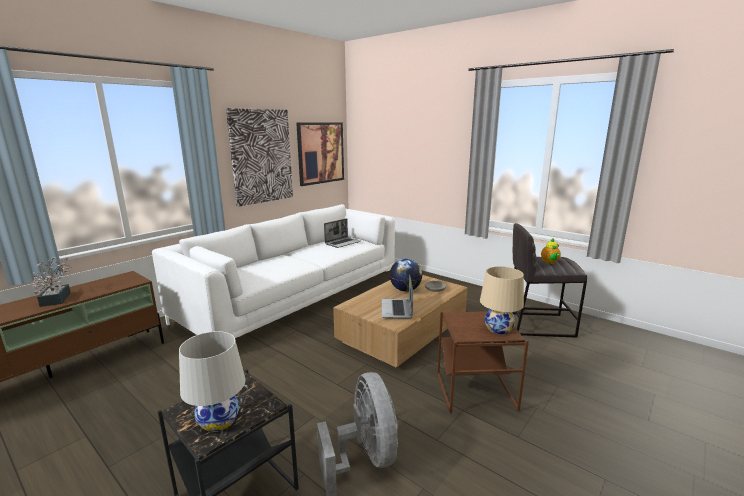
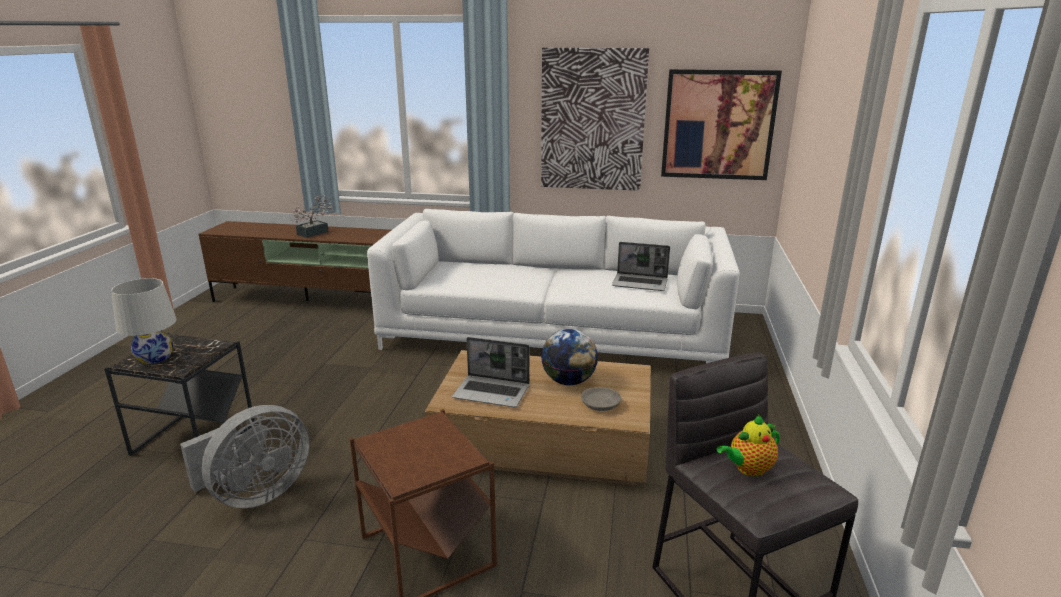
camera: 60 degrees right, 5 degrees up
laptop [382,275,413,319] -> laptop turned 135 degrees counterclockwise [452,337,530,407]
beige table lamp [480,266,524,335] -> none

